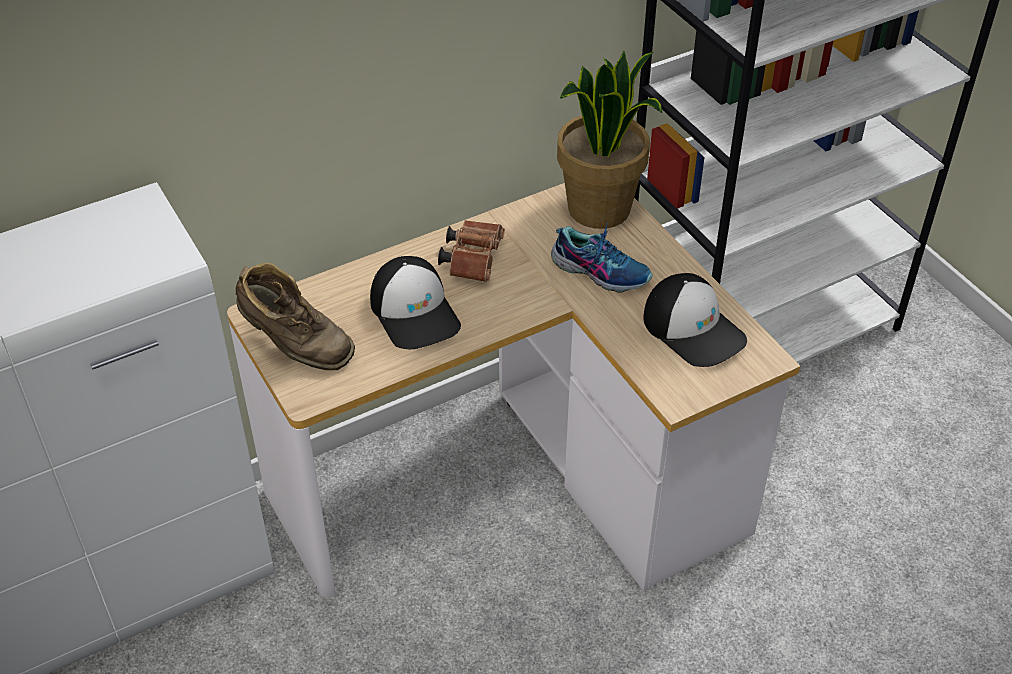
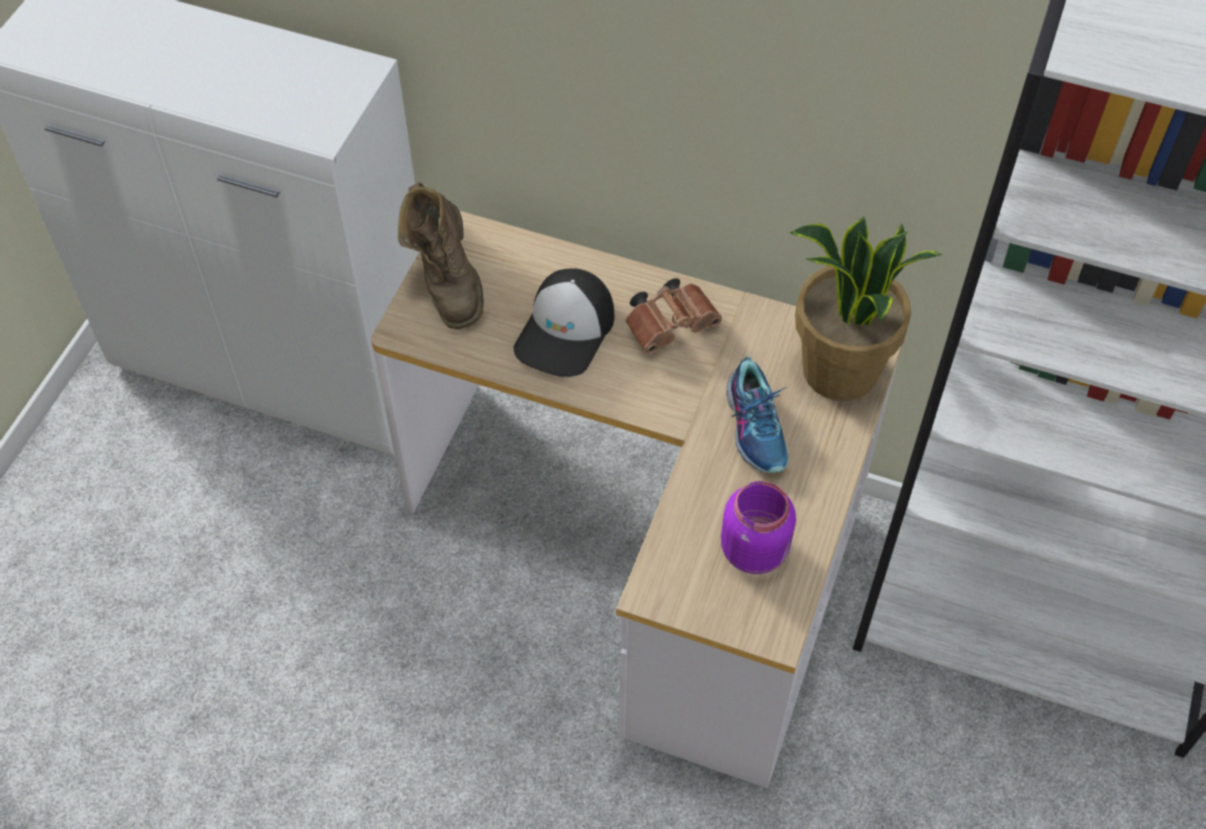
camera: 50 degrees right, 10 degrees up
cap [643,273,747,367] -> purple jar [721,481,796,574]

